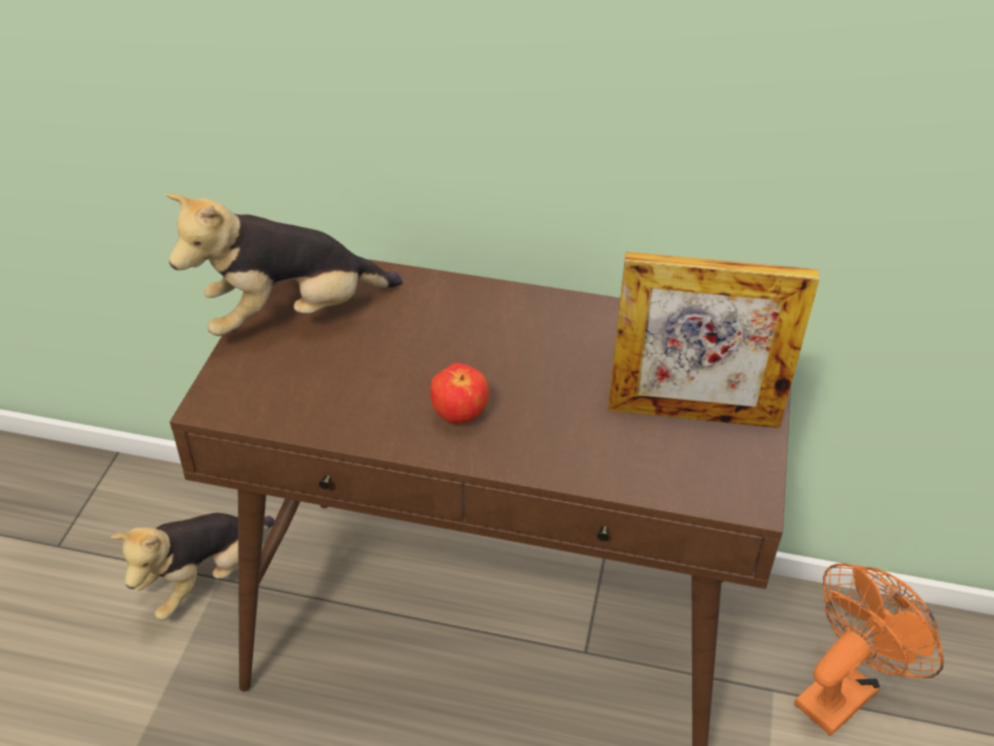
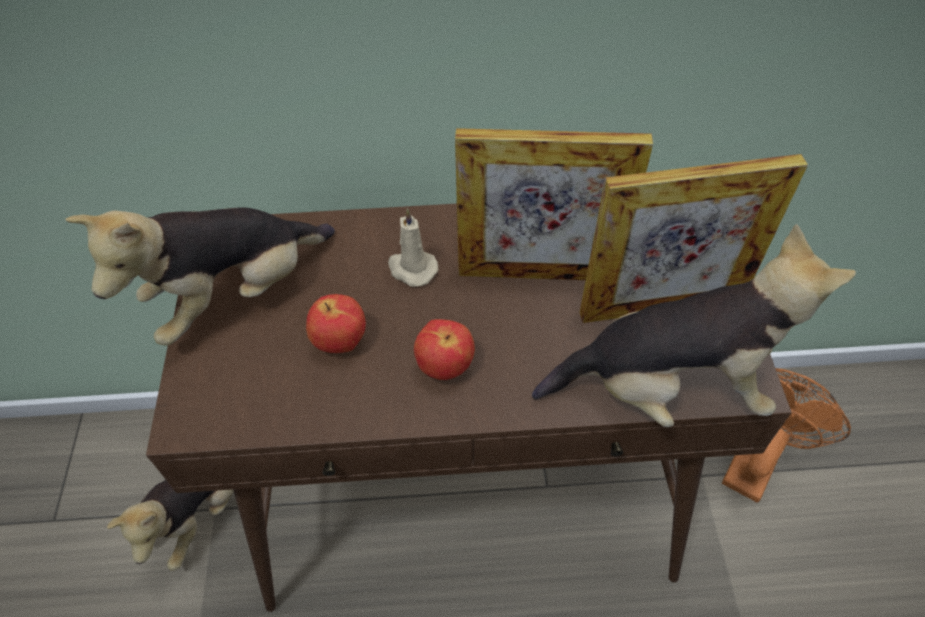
camera: 15 degrees left, 10 degrees up
none -> apple [306,294,366,353]
none -> beige candle [388,208,438,287]
none -> picture frame [455,128,653,280]
none -> plush toy [532,224,856,427]

